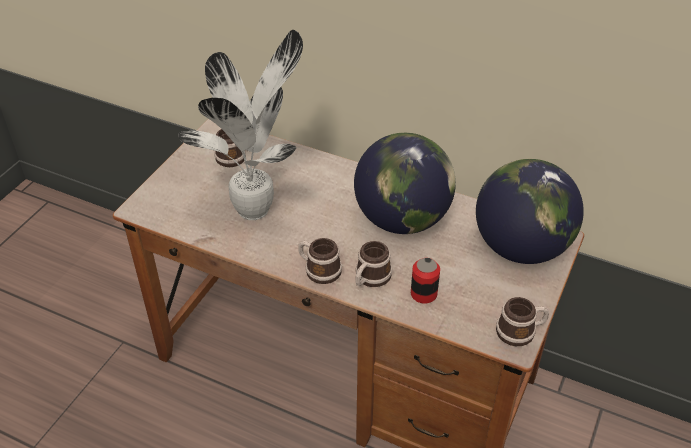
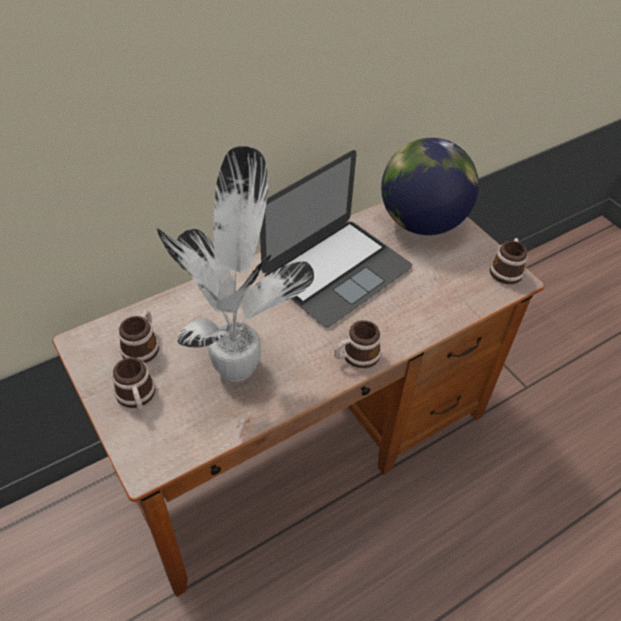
camera: 60 degrees left, 5 degrees up
globe [354,133,456,234] -> laptop [260,150,412,327]
mug [355,241,392,287] -> mug moved to [112,357,156,412]
can [411,258,440,304] -> none

